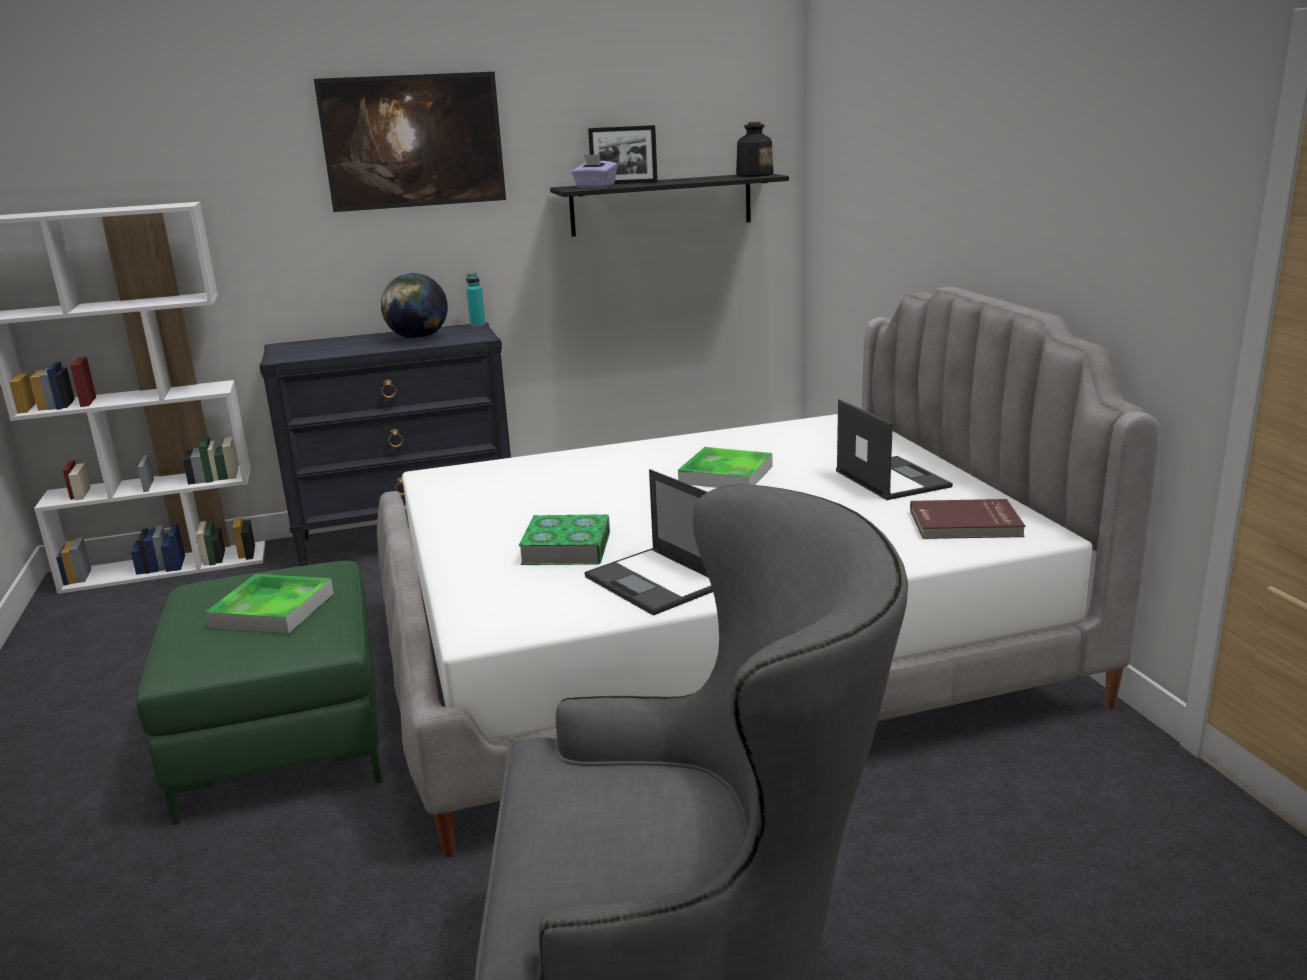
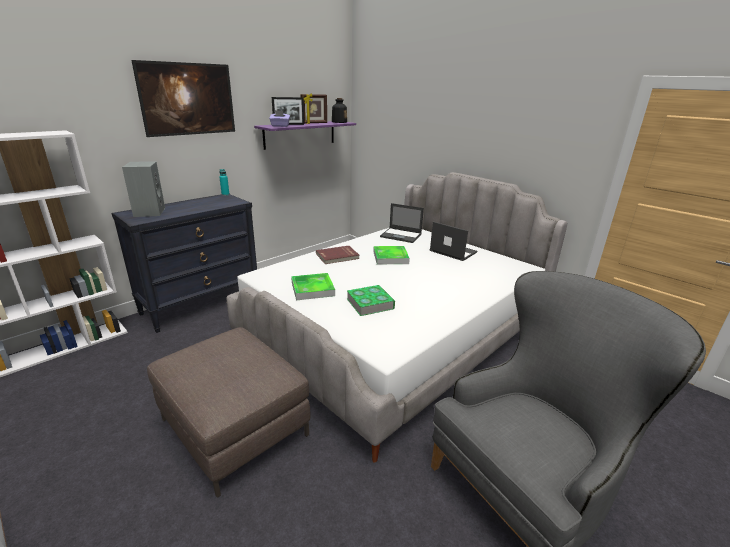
camera: 30 degrees left, 5 degrees up
green ottoman [136,561,382,825] -> brown ottoman [147,327,310,498]
tray [206,574,334,634] -> tray moved to [291,273,335,300]
globe [381,273,448,339] -> none
black shelf [550,174,789,237] -> purple shelf [254,121,356,150]
laptop [584,469,713,616] -> laptop moved to [380,203,424,243]
red book [910,499,1025,539] -> red book moved to [316,246,359,264]
none -> grey speaker [122,161,165,217]
none -> picture frame [301,93,327,124]

